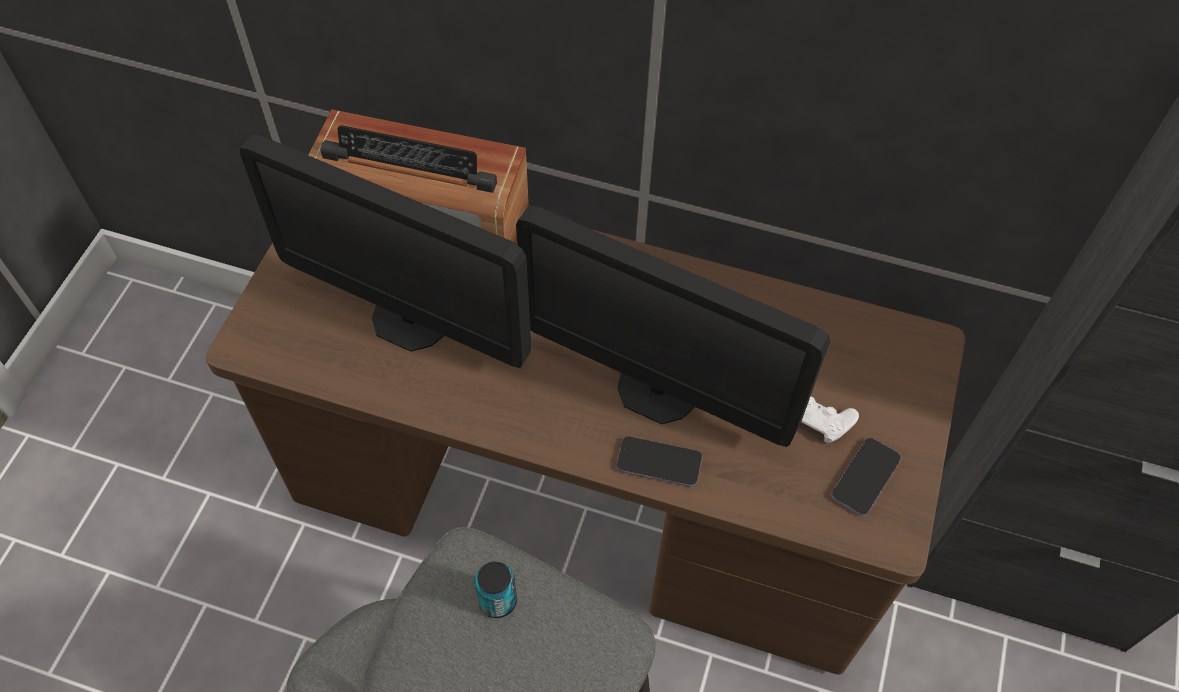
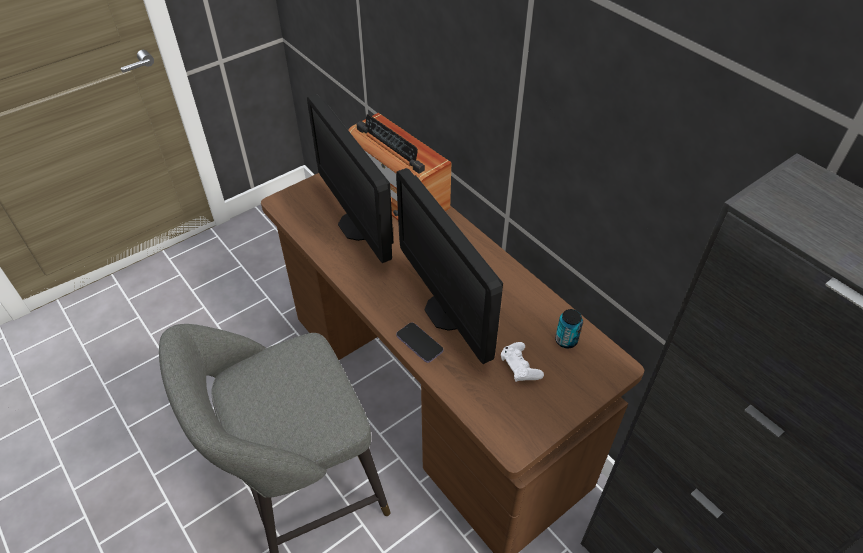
camera: 35 degrees right, 10 degrees down
can [475,562,517,618] -> can moved to [555,309,583,348]
phone [831,438,901,516] -> none

